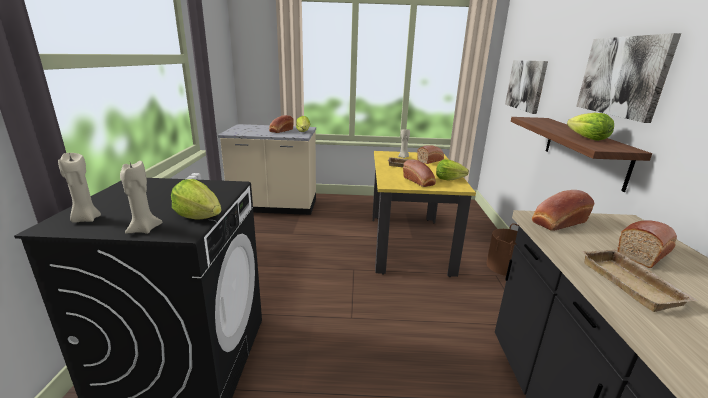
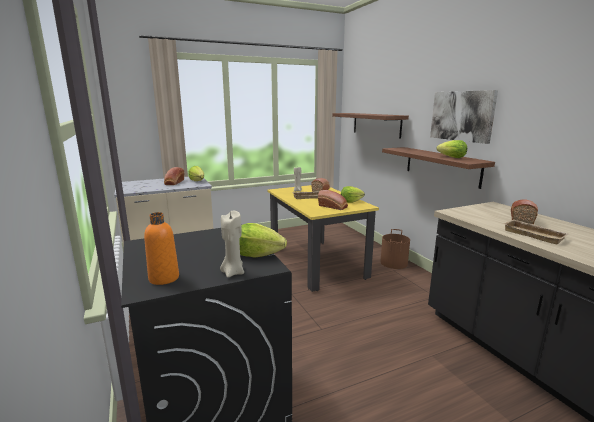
camera: 25 degrees left, 5 degrees down
beige candle [58,153,101,223] -> orange bottle [144,212,179,285]
picture [505,60,548,114] -> shelf [332,113,409,139]
bread [532,190,594,231] -> none

